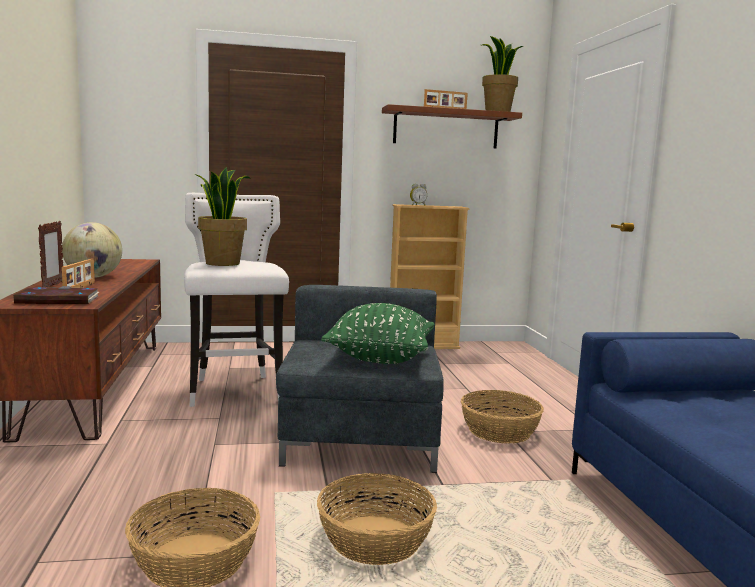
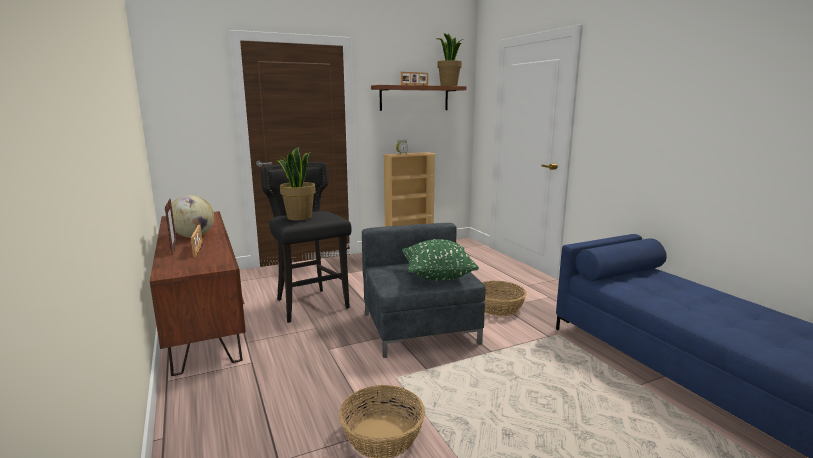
camera: 15 degrees left, 5 degrees up
book [13,286,99,304] -> none
white stool [184,193,289,407] -> black stool [261,162,351,323]
basket [317,473,437,565] -> none

